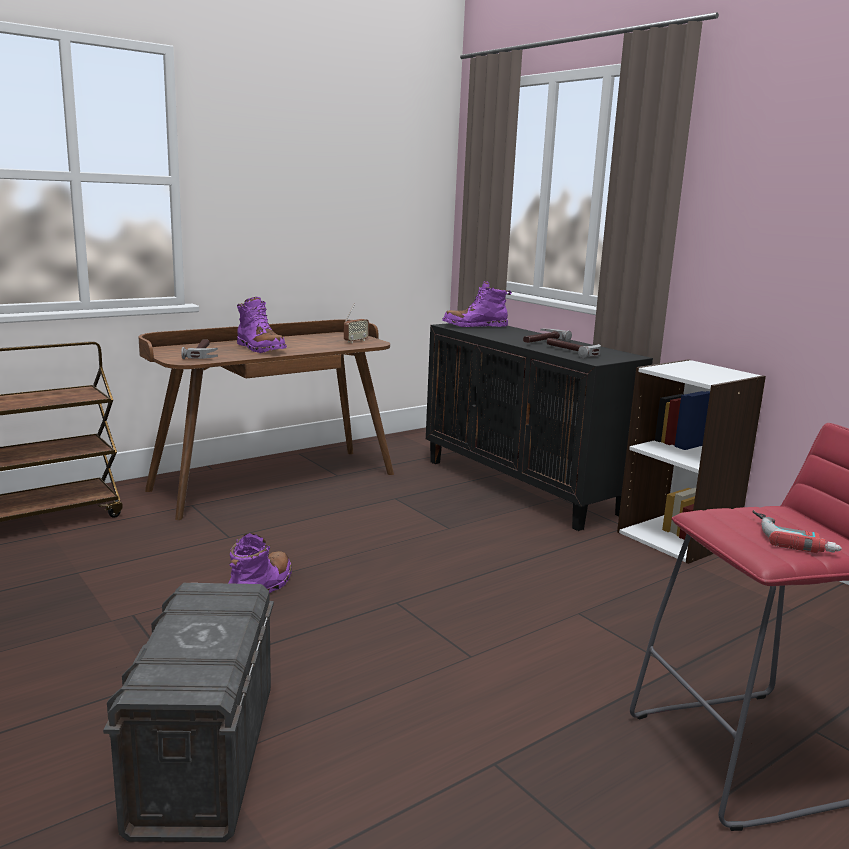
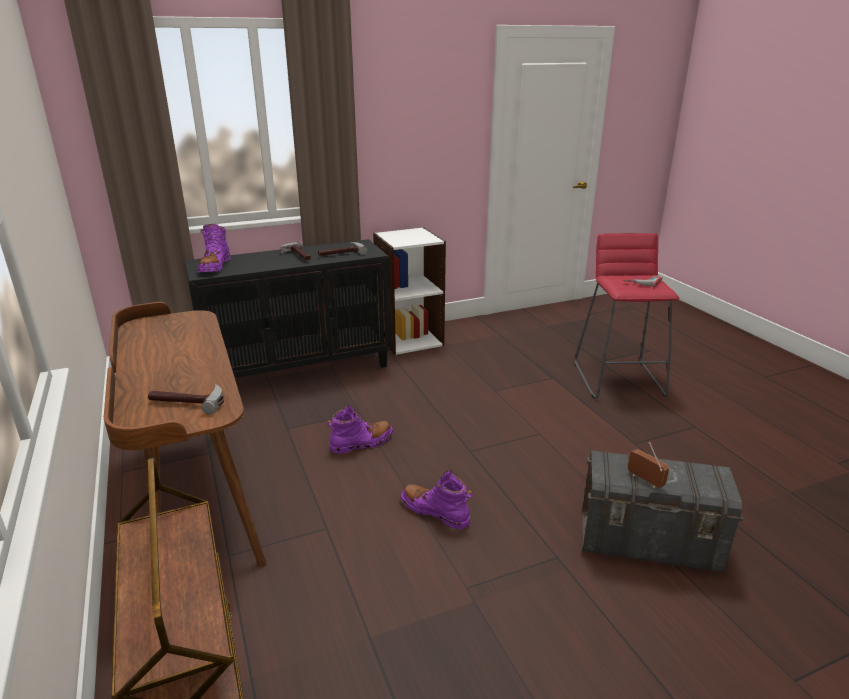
camera: 75 degrees left, 10 degrees up
purple boot [237,297,287,353] -> purple boot moved to [326,405,393,454]
radio [344,304,369,343] -> radio moved to [627,442,669,488]

